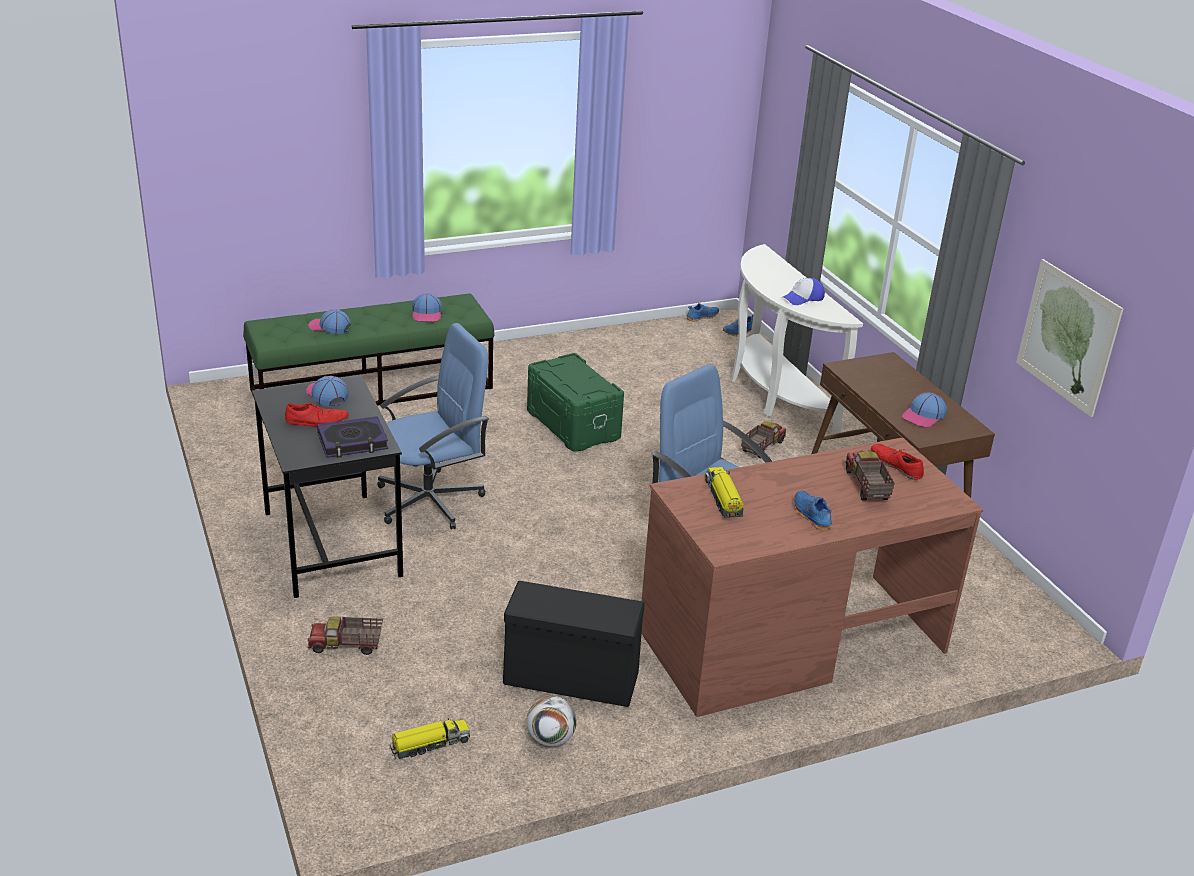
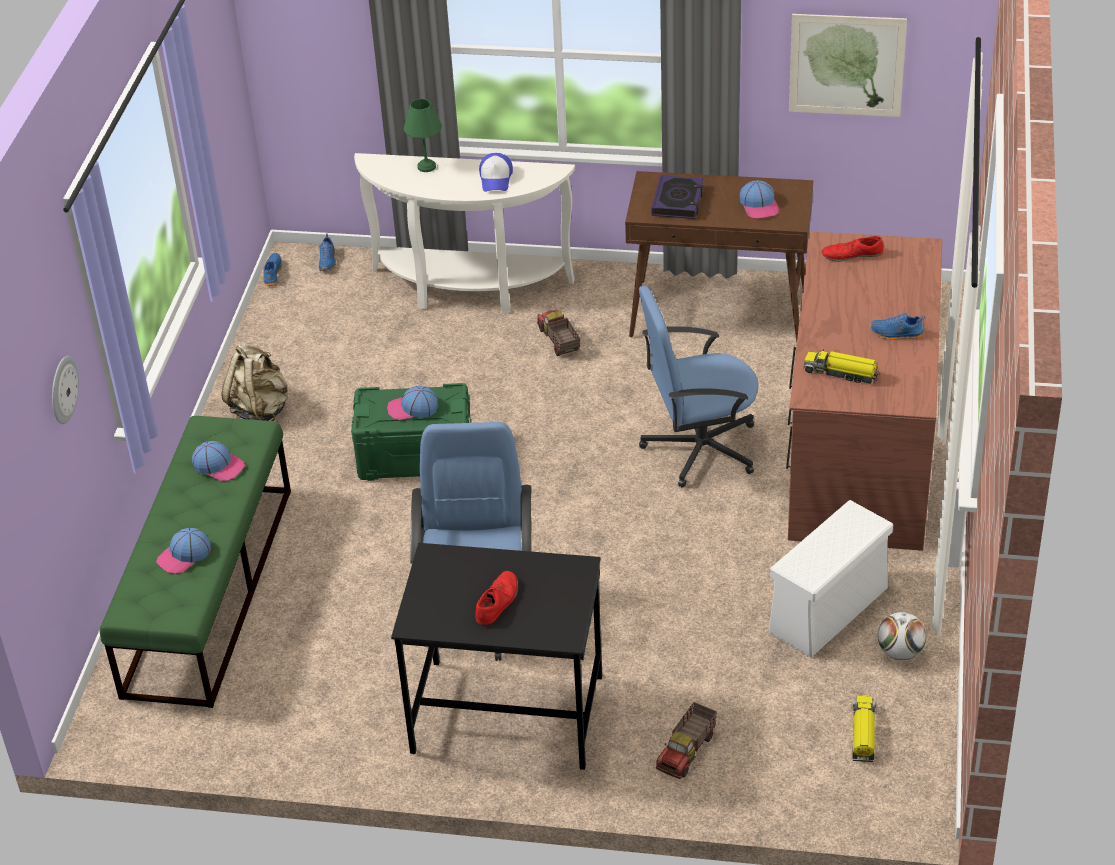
camera: 55 degrees left, 10 degrees up
cap [306,376,349,407] -> cap moved to [387,386,438,420]
book [317,416,388,458] -> book moved to [652,175,703,219]
black storage box [503,581,645,707] -> white storage box [769,500,893,657]
toy truck [845,451,895,500] -> none
none -> wall clock [52,356,79,424]
none -> beige backpack [222,343,288,421]
none -> green table lamp [404,99,442,172]

